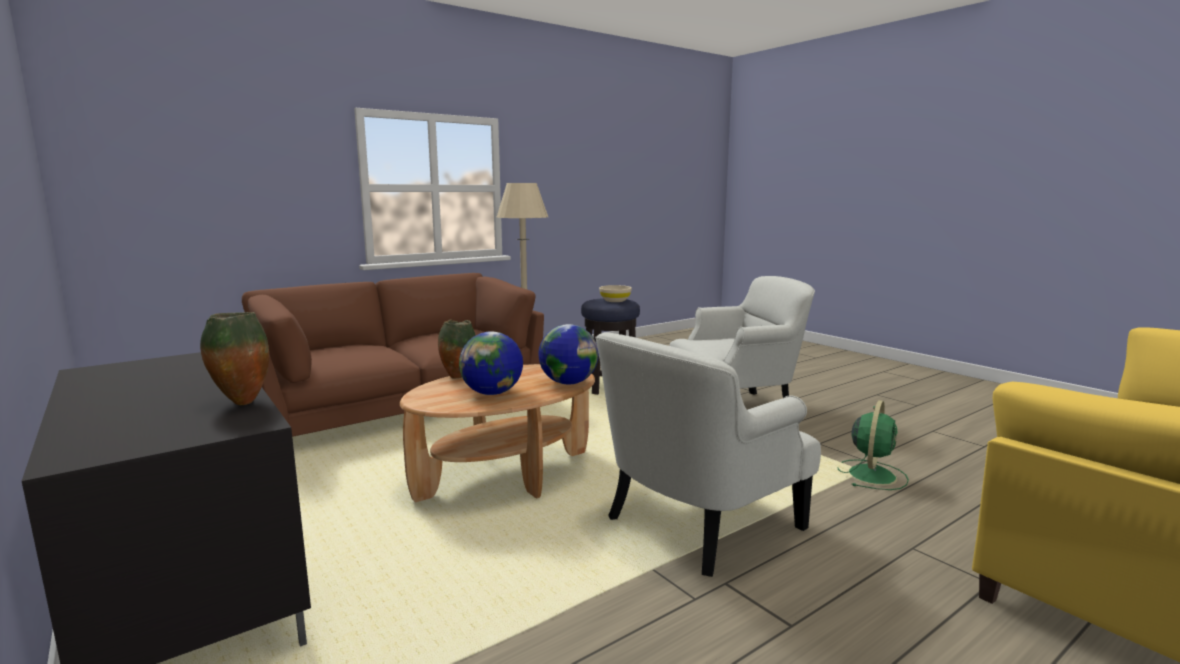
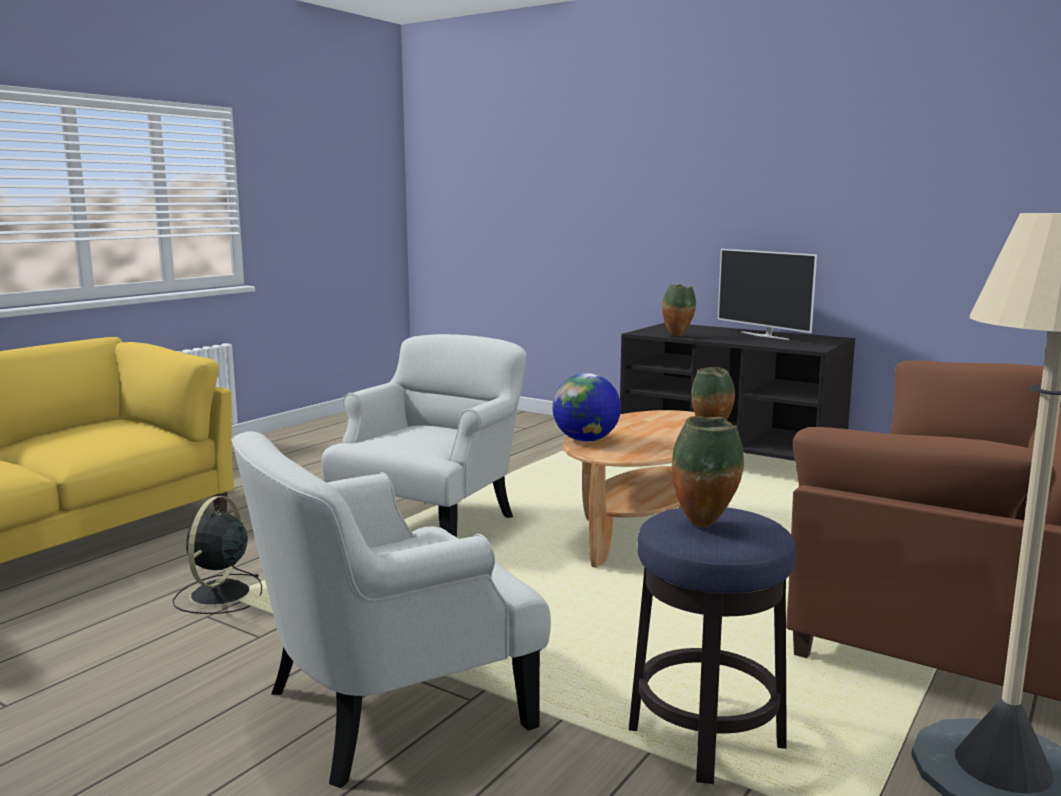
camera: 160 degrees right, 0 degrees up
globe [459,331,523,395] -> none
beige bowl [599,285,632,302] -> vase [672,416,744,527]
green fan [837,400,909,490] -> black fan [173,496,262,614]
none -> television [718,249,817,340]

